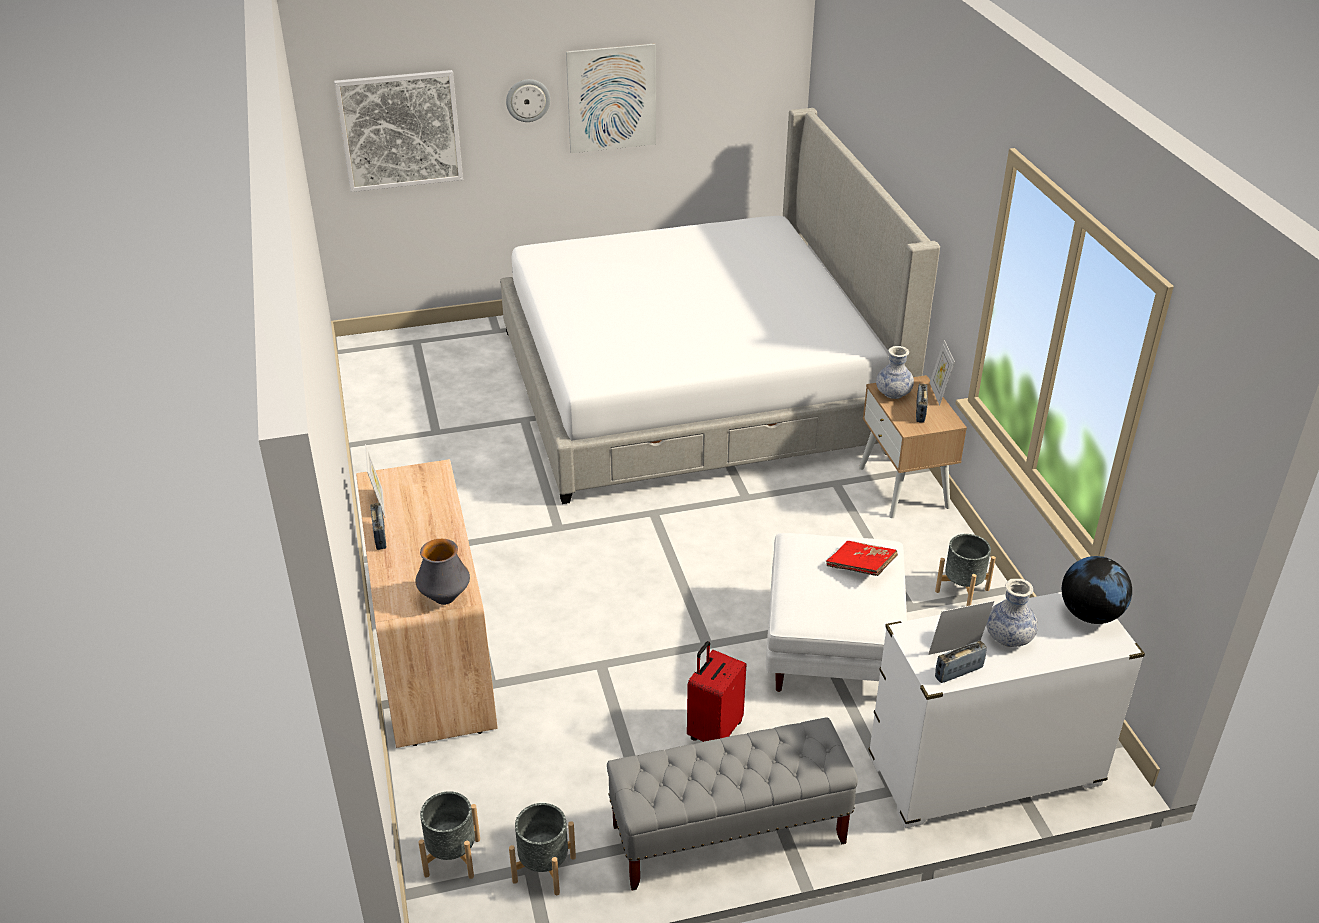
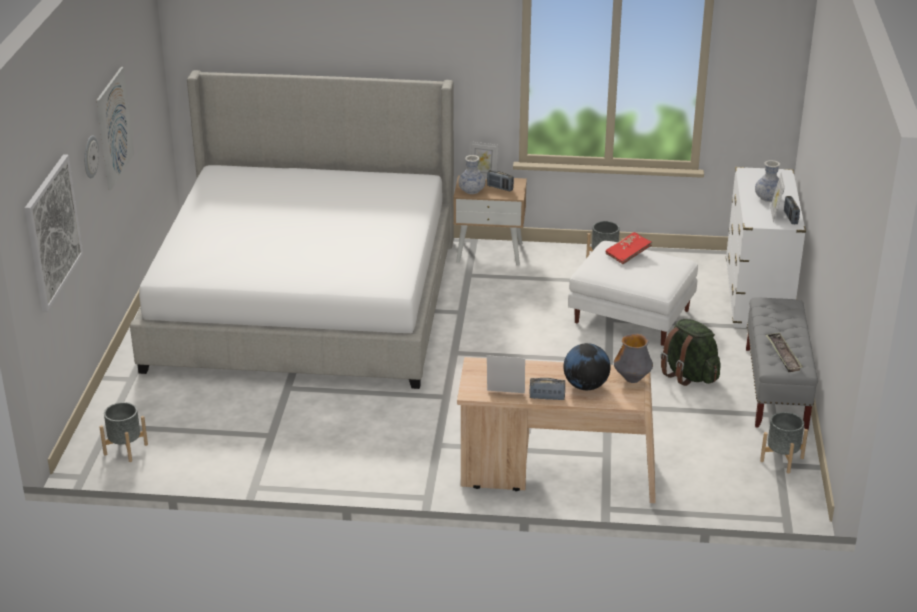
camera: 70 degrees left, 5 degrees down
grey planter [418,791,480,879] -> grey planter moved to [99,402,148,462]
red suitcase [687,641,746,742] -> green backpack [660,319,721,386]
globe [1062,556,1132,624] -> globe moved to [563,343,611,390]
none -> tray [766,332,803,372]

